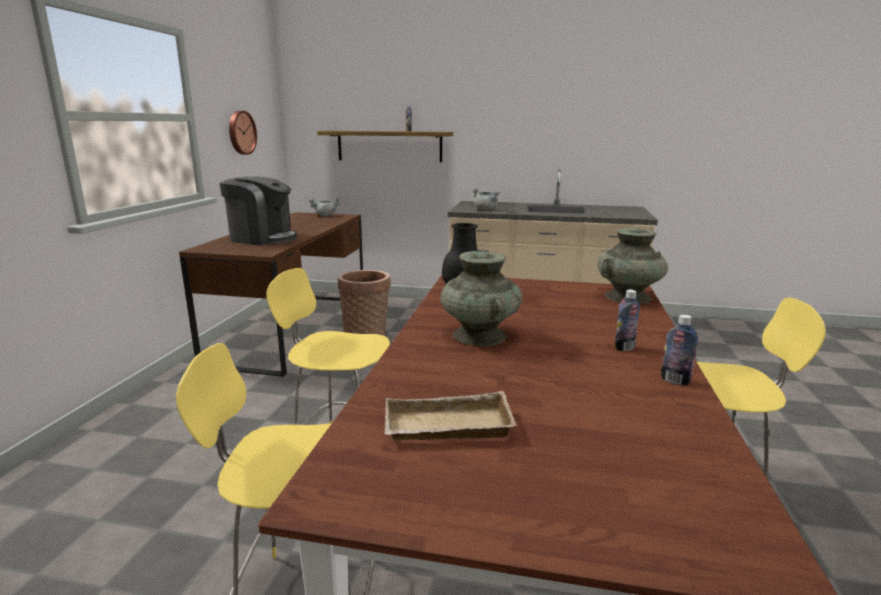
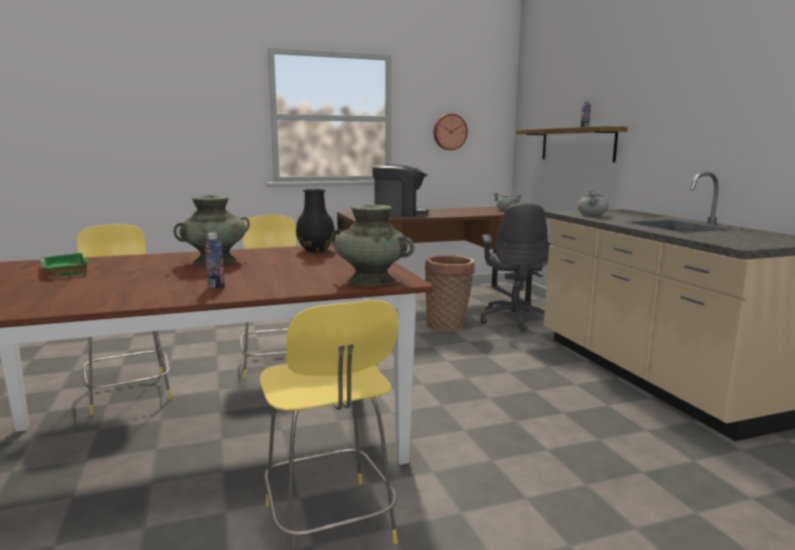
camera: 60 degrees right, 5 degrees down
coffee machine [219,177,297,245] -> coffee machine turned 75 degrees counterclockwise [373,164,429,217]
beige tray [384,391,517,440] -> green tray [40,253,89,277]
bottle [661,315,698,386] -> none
none -> grey office chair [480,203,552,332]

